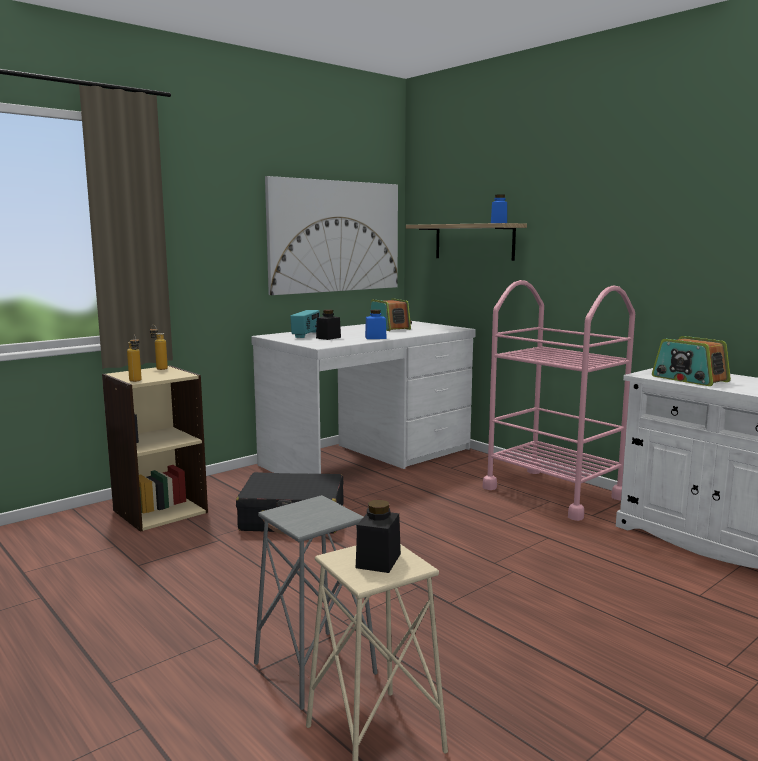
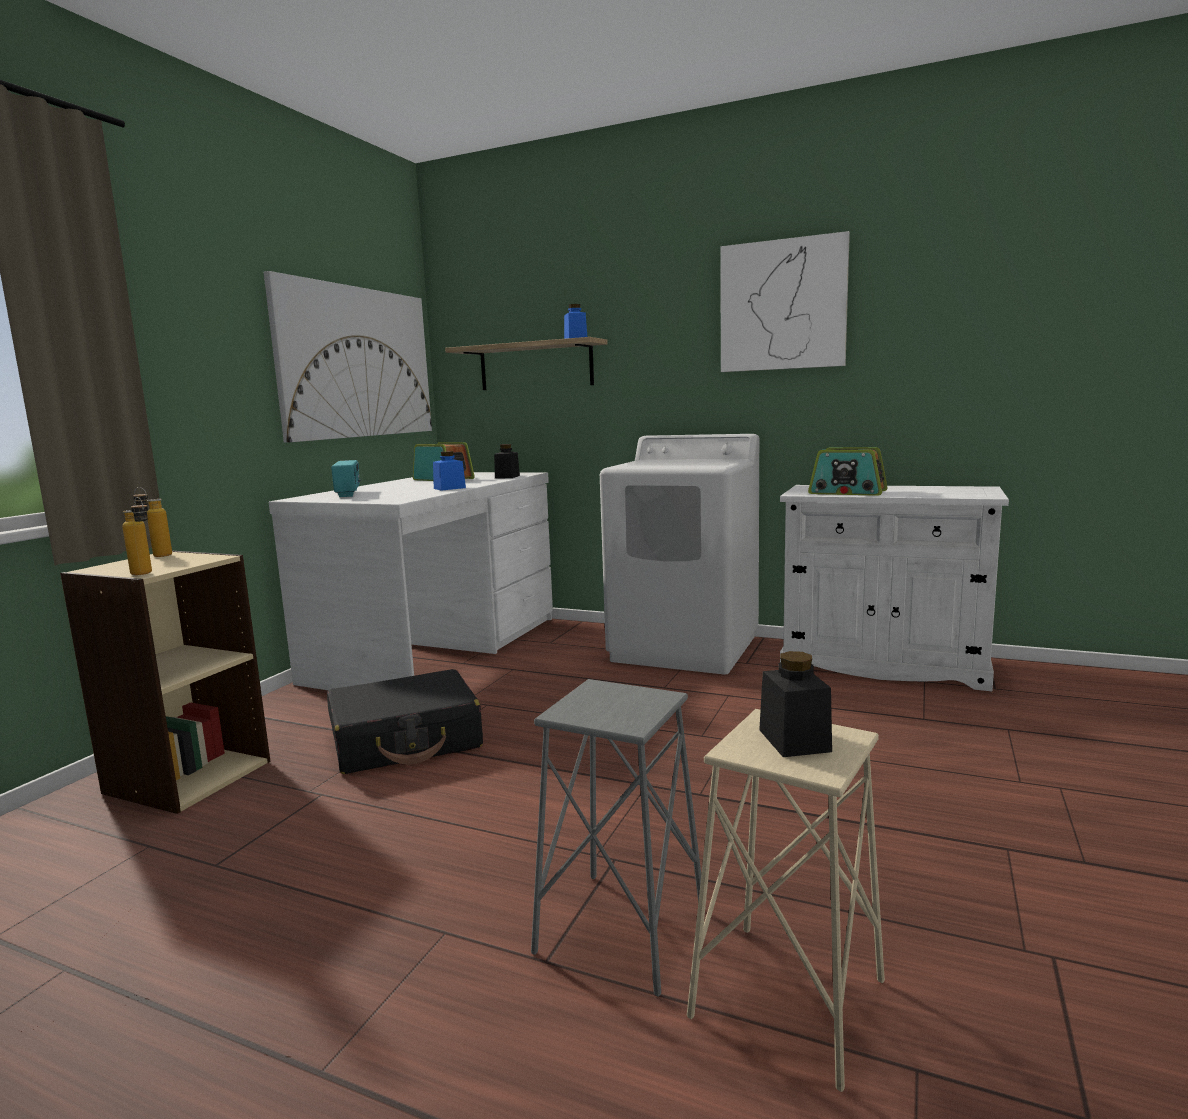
camera: 25 degrees left, 0 degrees up
black jar [316,310,341,340] -> black jar moved to [494,444,520,479]
pink cart [483,280,635,521] -> white washing machine [600,434,759,674]
none -> picture [720,231,850,372]

